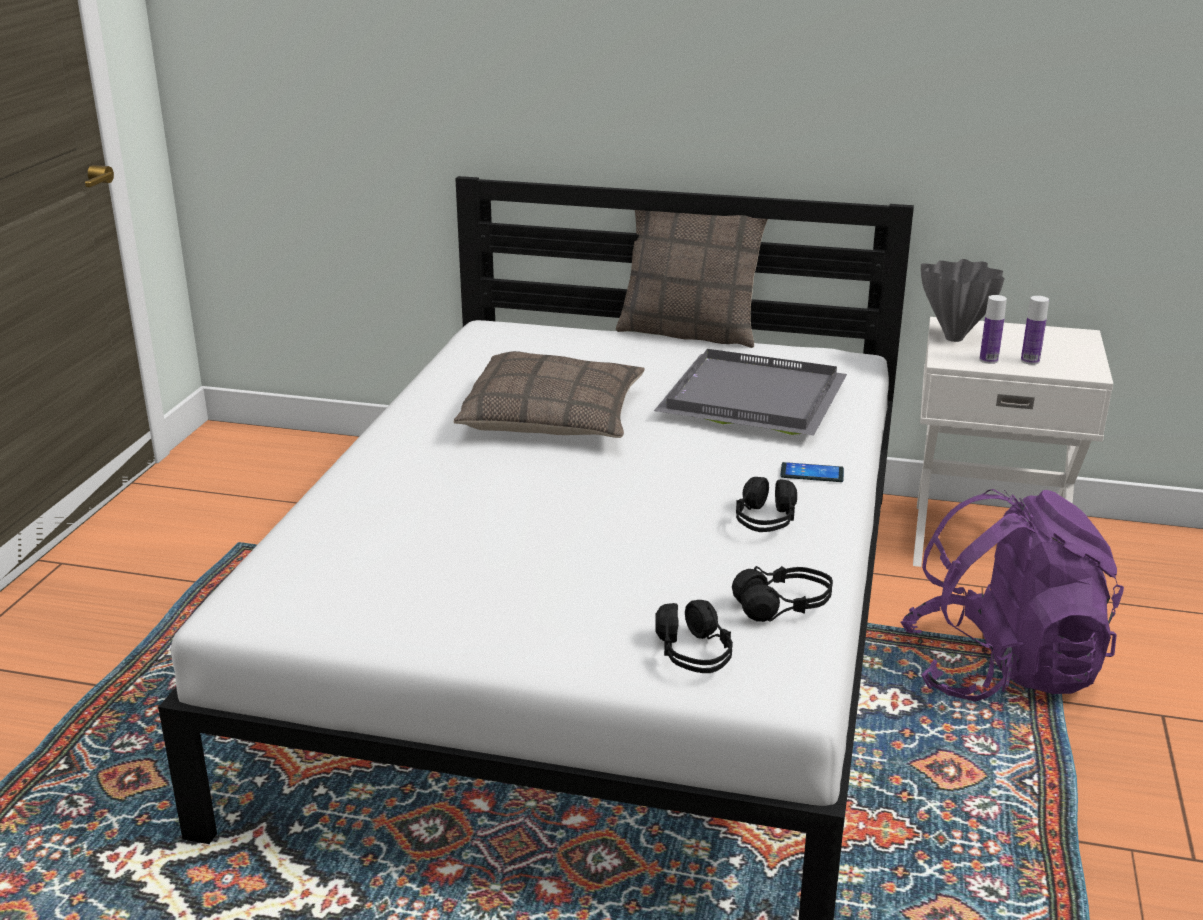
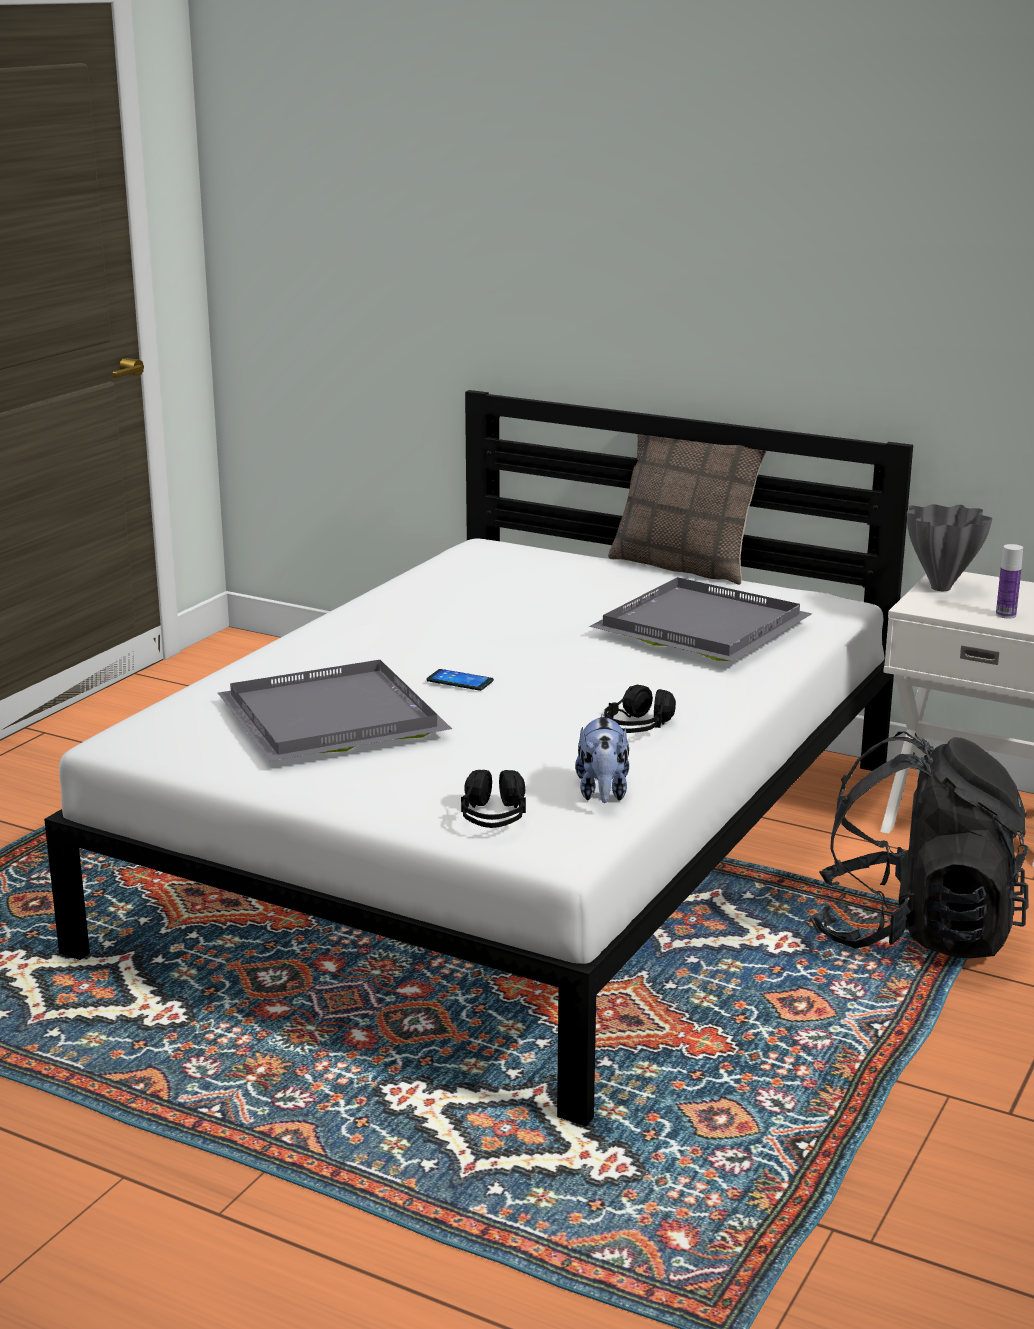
camera: 15 degrees right, 5 degrees down
pillow [453,351,645,438] -> none
black headphones [732,566,833,622] -> plush toy [575,713,629,803]
phone [780,462,844,482] -> phone moved to [427,669,494,691]
purple backpack [901,489,1124,702] -> black backpack [810,731,1029,959]
bottle [979,295,1007,364] -> none
none -> grey tray [218,660,452,761]

